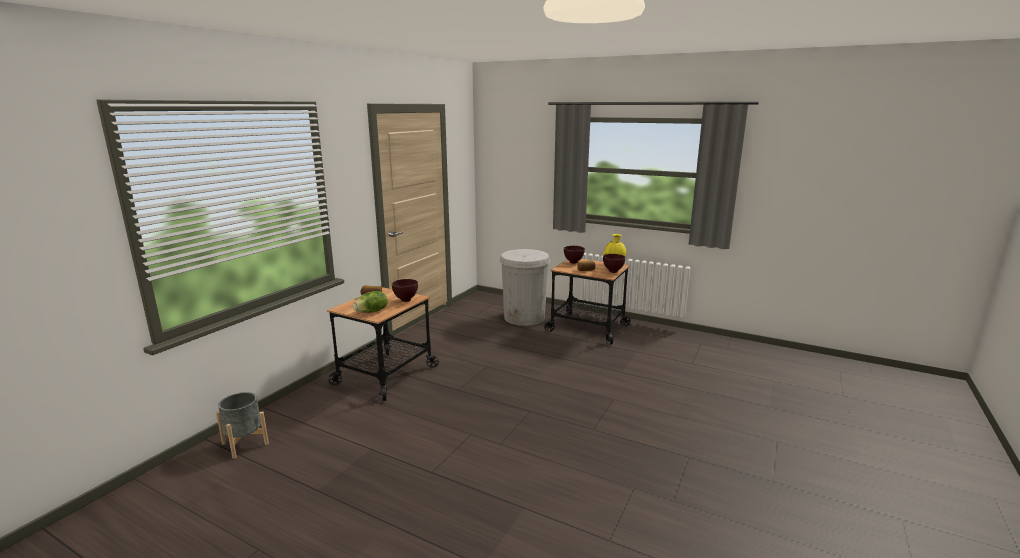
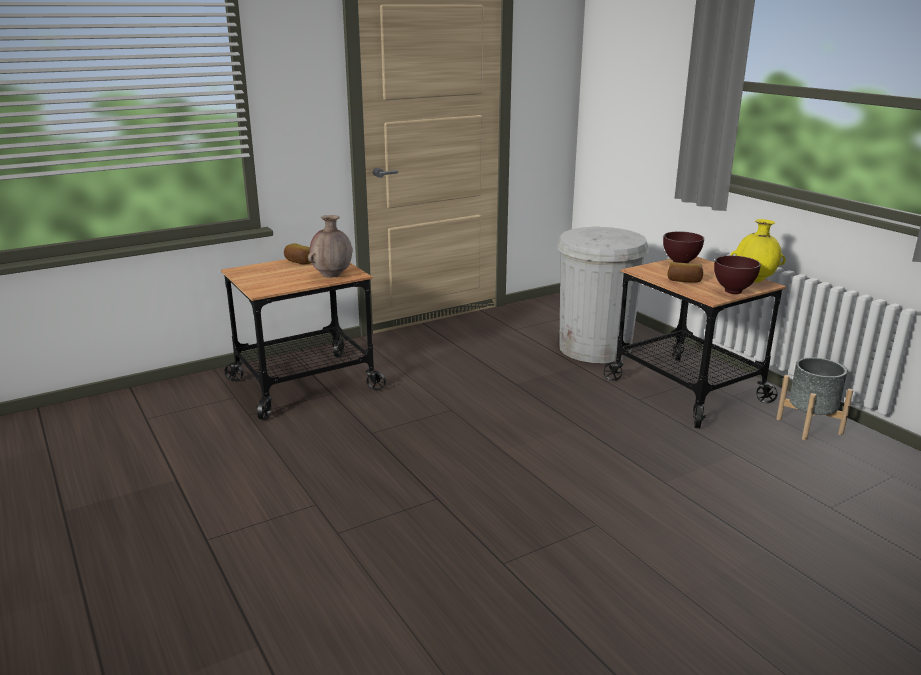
camera: 30 degrees right, 5 degrees up
grey planter [216,392,269,459] -> grey planter moved to [776,357,853,441]
lettuce [353,291,388,313] -> none
brown bowl [392,279,418,302] -> brown vase [308,215,353,278]

